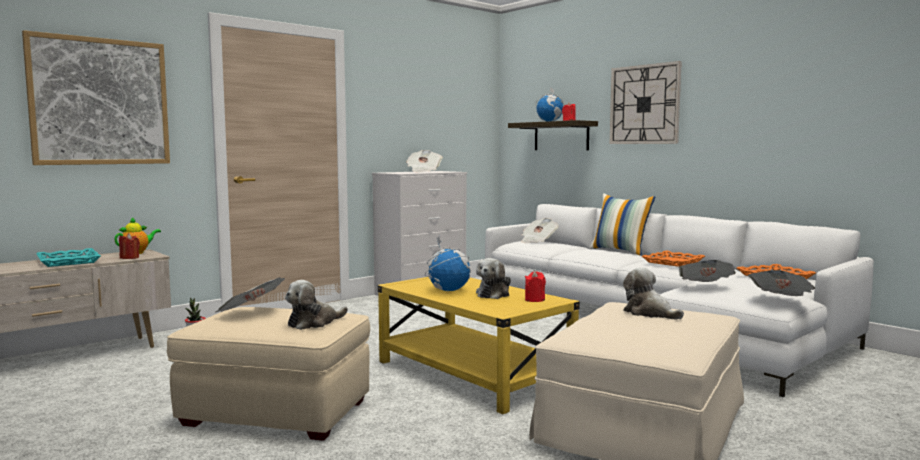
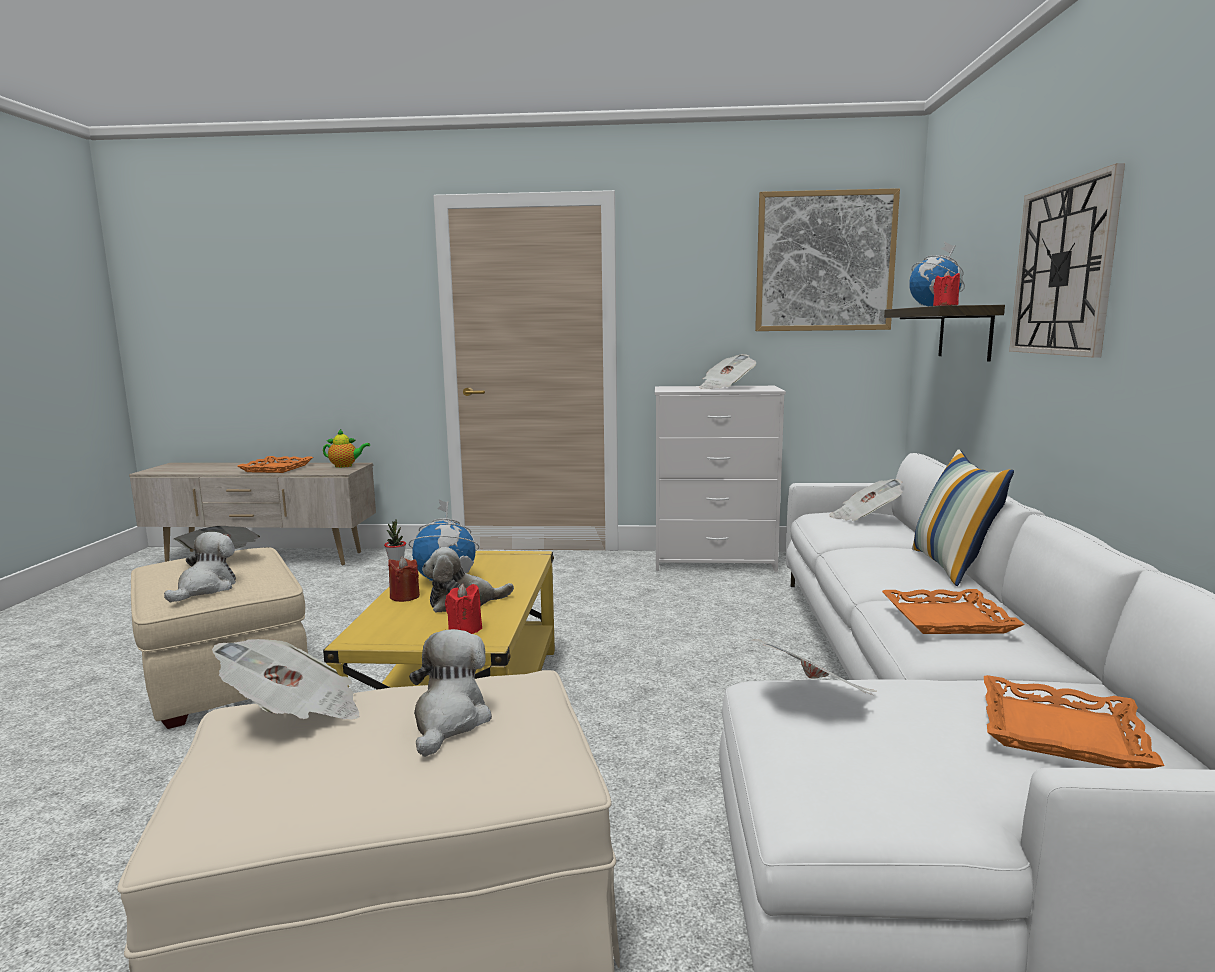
camera: 45 degrees right, 5 degrees up
picture [22,30,170,165] -> picture moved to [755,188,900,331]
turquoise tray [36,248,101,267] -> orange tray [237,456,313,473]
red candle [119,233,140,259] -> red candle moved to [388,556,420,602]
plush toy [285,280,348,330] -> plush toy turned 105 degrees clockwise [164,532,236,603]
newspaper [748,270,815,296] -> newspaper moved to [212,639,360,720]

